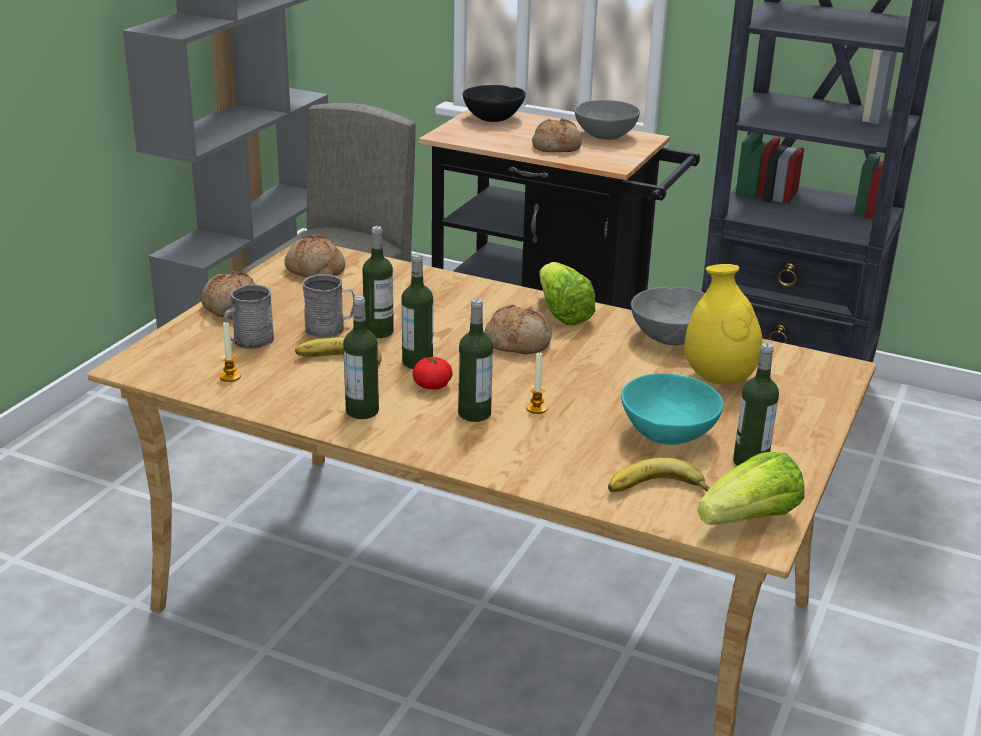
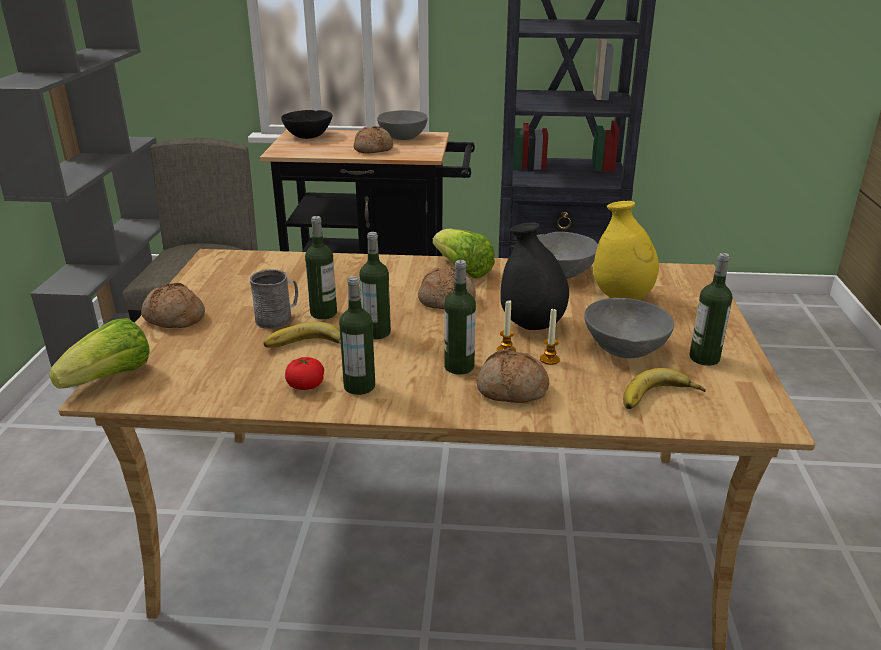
camera: 20 degrees left, 0 degrees up
candle [220,322,241,382] -> candle moved to [540,309,560,365]
grey mug [223,284,274,350] -> none
bread [284,235,345,277] -> bread moved to [476,347,549,403]
tomato [413,357,453,390] -> tomato moved to [285,357,324,390]
turquoise bowl [621,373,723,445] -> grey bowl [584,298,674,358]
lettuce [698,452,805,525] -> lettuce moved to [49,318,149,389]
none -> black vase [501,222,569,330]

